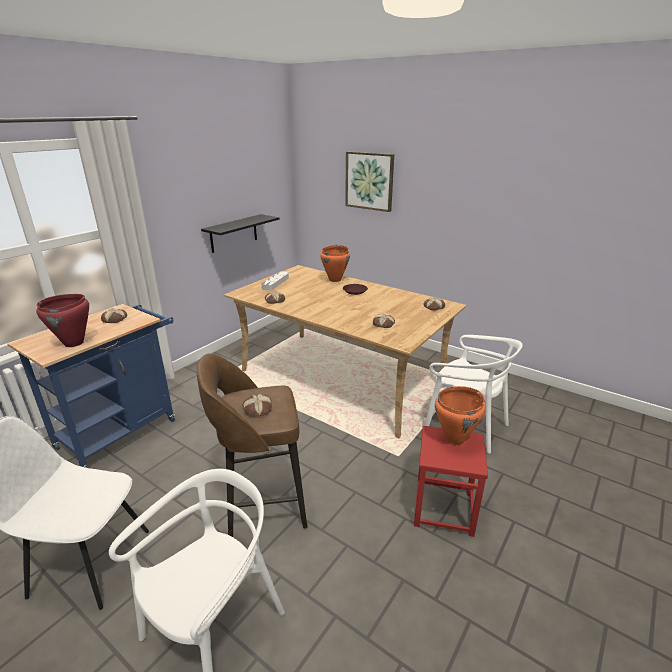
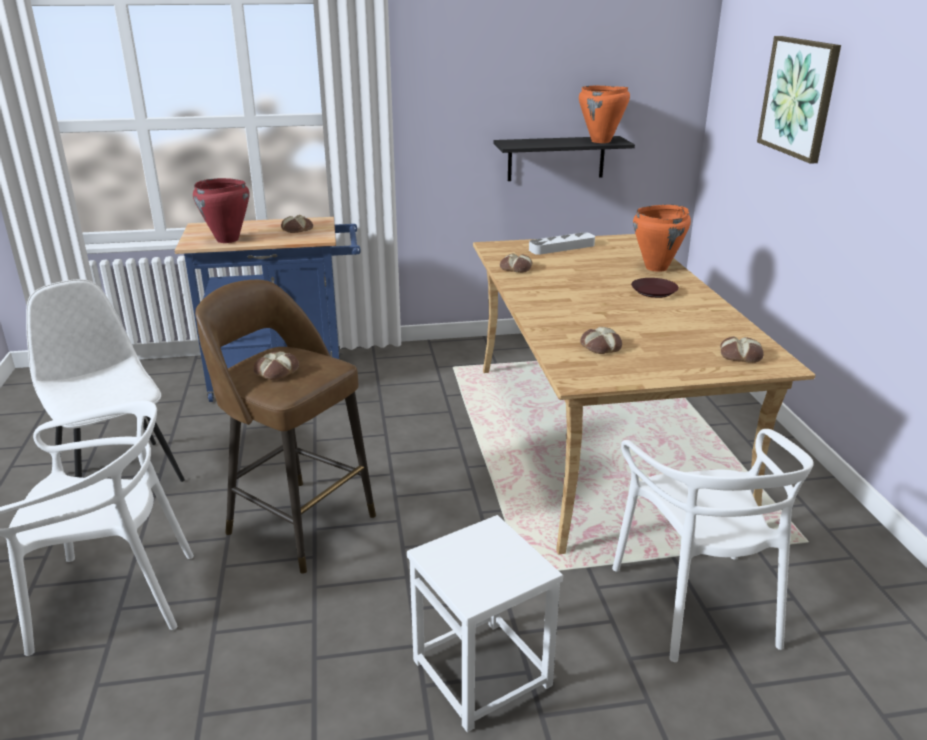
camera: 45 degrees right, 0 degrees up
red stool [414,426,488,537] -> white stool [407,515,563,732]
orange cooking pot [435,386,486,445] -> orange cooking pot moved to [579,86,630,143]

